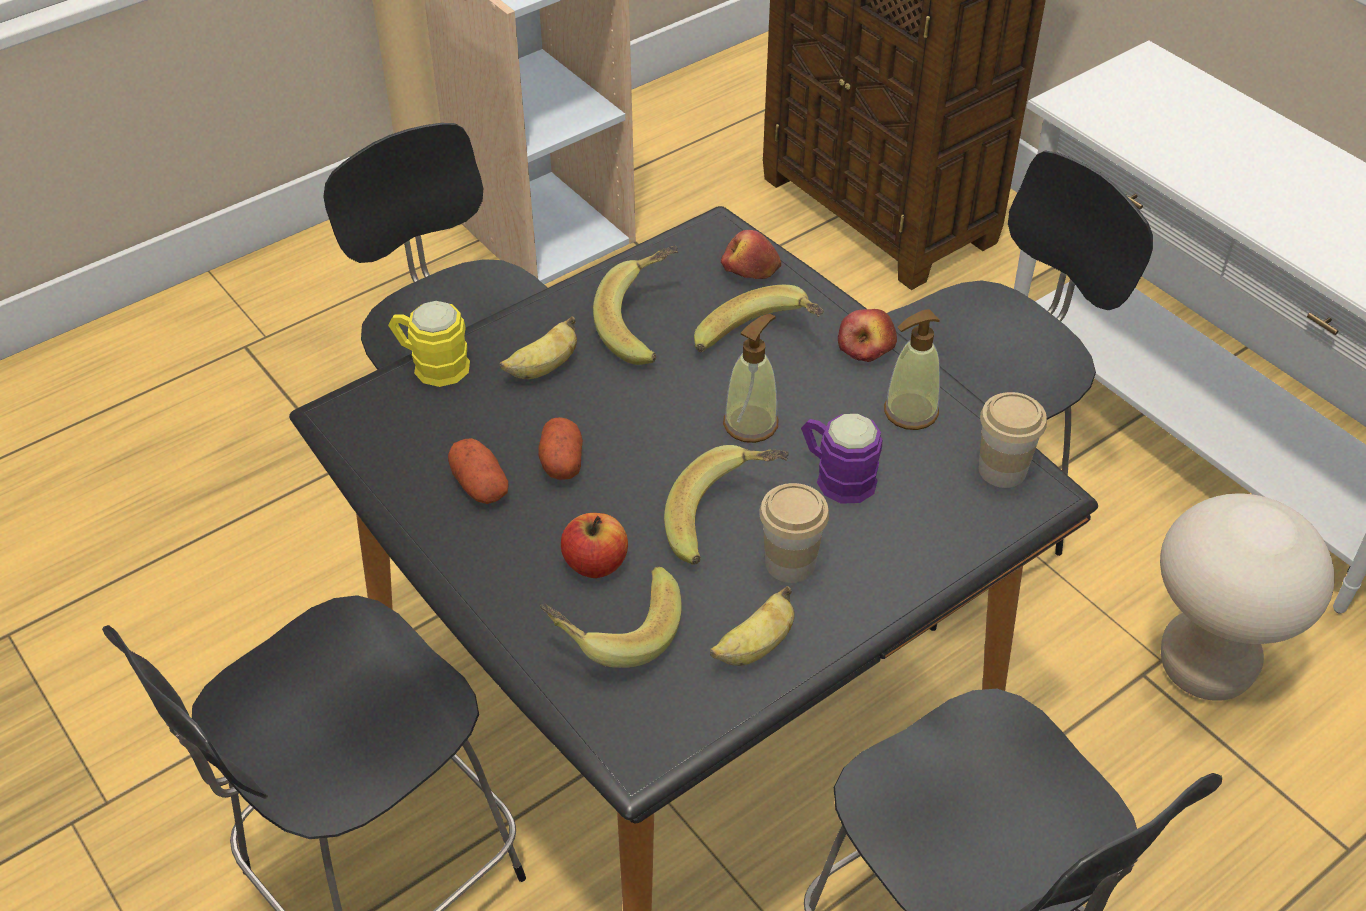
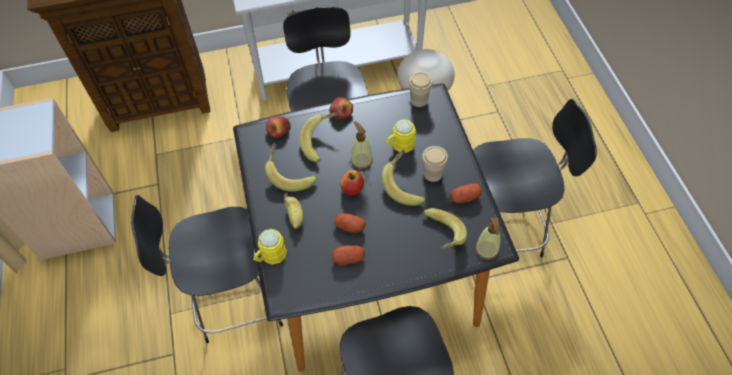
camera: 65 degrees left, 10 degrees up
apple [561,513,628,578] -> apple moved to [340,170,364,195]
banana [710,586,795,666] -> potato [451,184,482,203]
purple mug [801,414,882,504] -> yellow mug [386,119,416,153]
soap dispenser [884,309,940,430] -> soap dispenser moved to [475,217,500,260]

